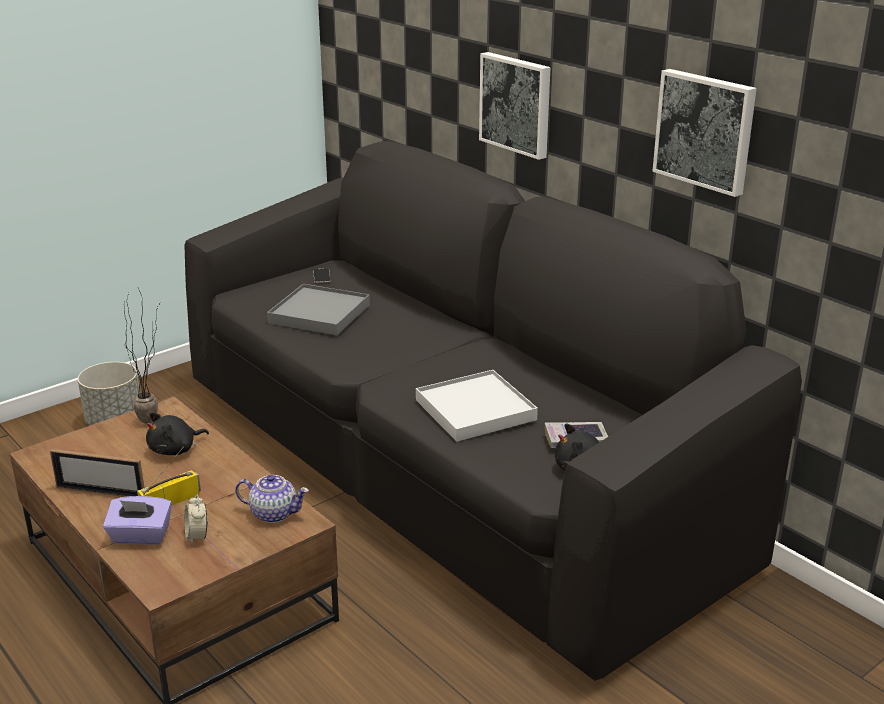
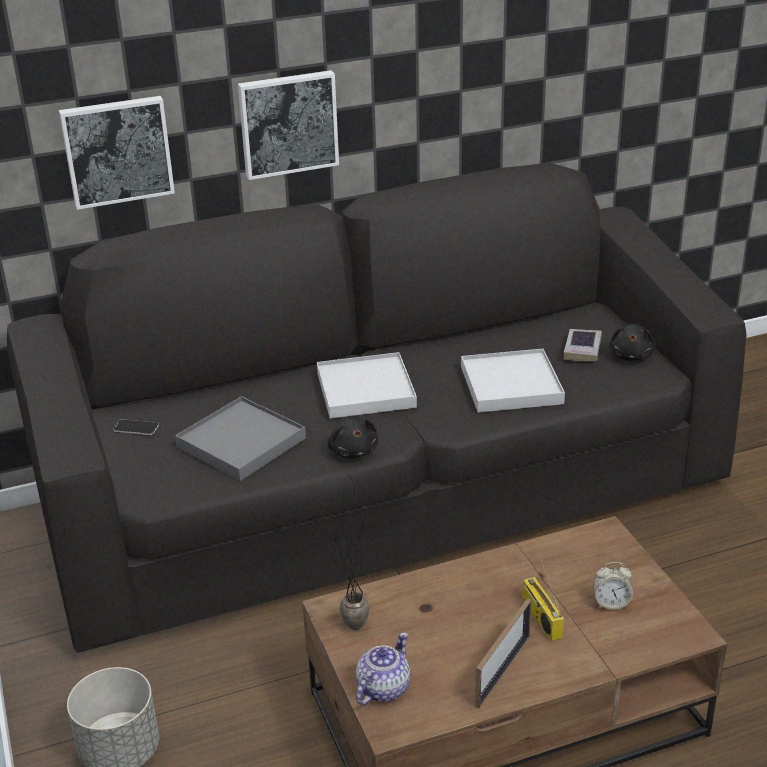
camera: 70 degrees left, 5 degrees up
purple tissue box [103,496,172,545] -> none
black plush toy [146,412,209,455] -> black plush toy moved to [328,417,378,458]
teapot [235,475,309,523] -> teapot moved to [356,632,410,705]
picture [652,69,757,197] -> picture moved to [59,96,175,210]
none -> white tray [317,352,417,418]

